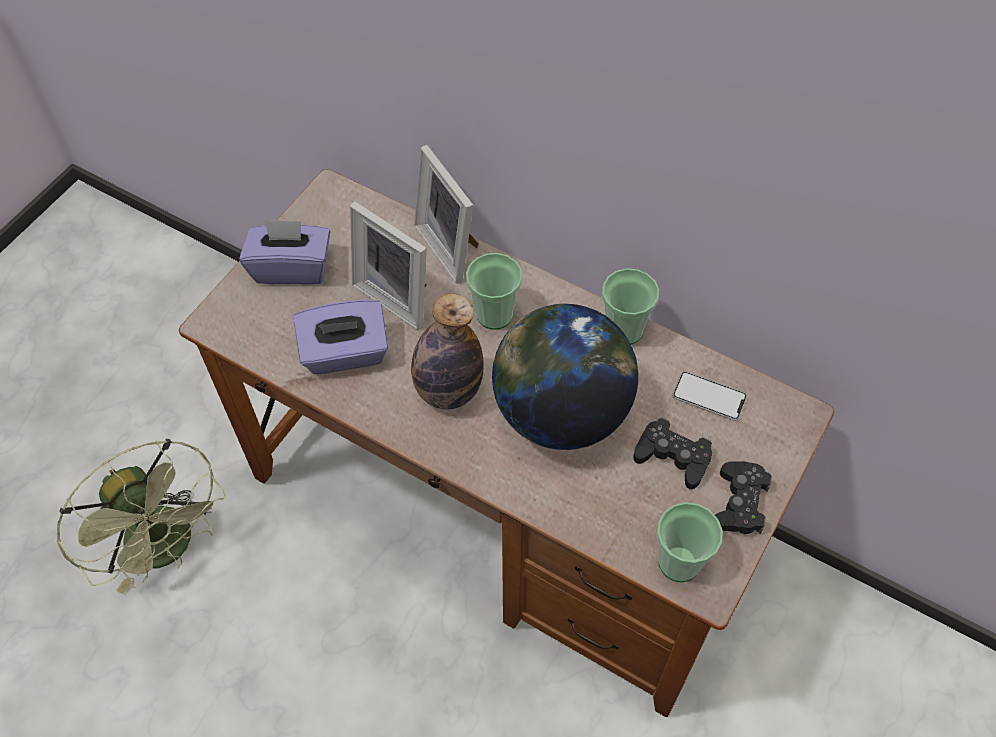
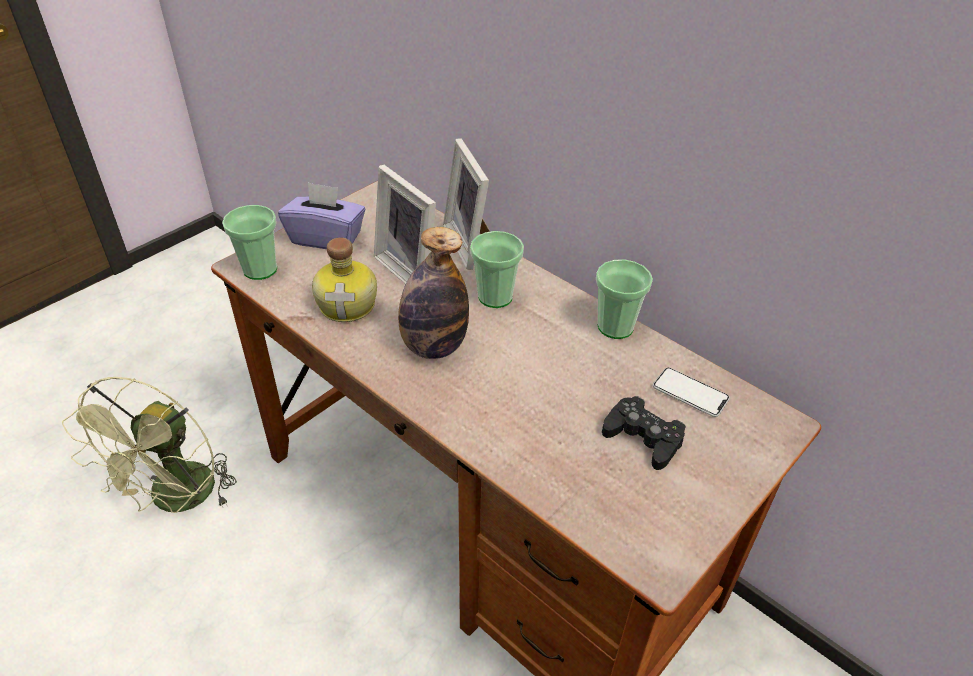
camera: 10 degrees right, 15 degrees down
green fan [57,439,226,594] -> green fan turned 45 degrees clockwise [62,377,237,513]
purple tissue box [293,299,388,374] -> bottle [312,237,377,322]
globe [492,303,638,450] -> none
cup [656,502,723,582] -> cup moved to [222,205,277,280]
black game controller [715,461,772,534] -> none

